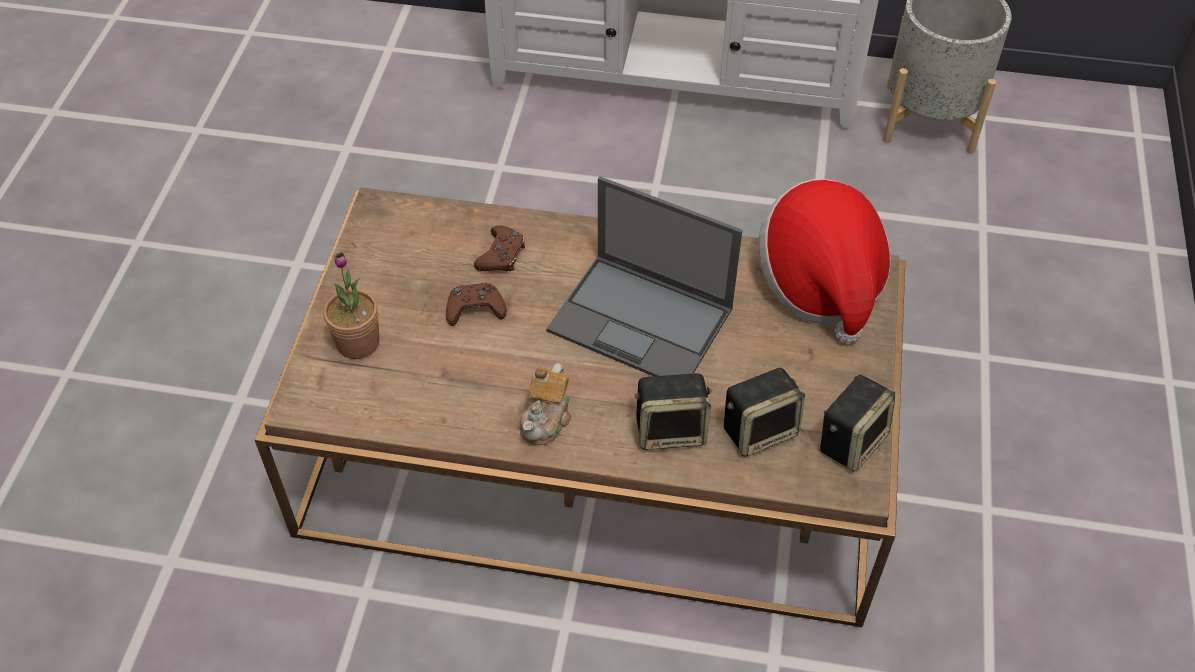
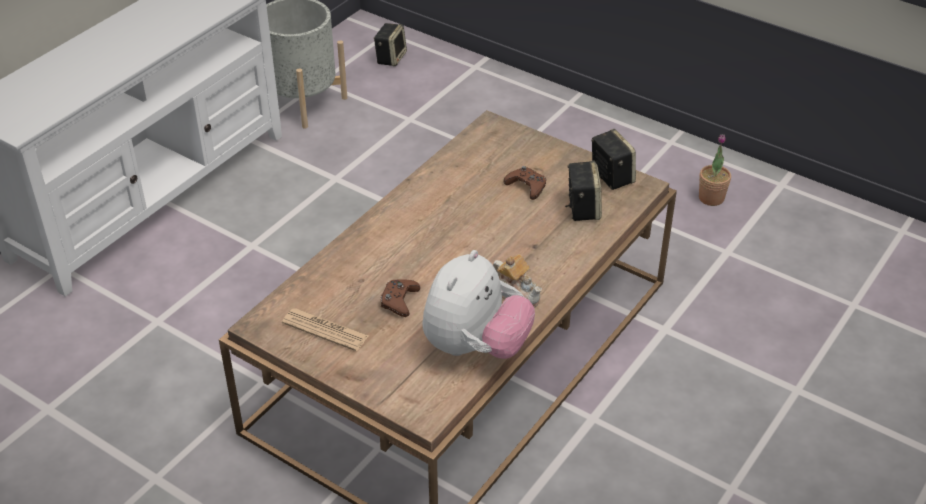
camera: 65 degrees left, 10 degrees down
potted plant [323,252,380,359] -> potted plant moved to [699,134,731,206]
brown game controller [474,225,525,271] -> brown game controller moved to [504,166,546,200]
laptop [546,176,742,376] -> none
speaker [635,373,712,450] -> speaker moved to [374,23,407,66]
hat [758,179,891,344] -> none
none -> newspaper [282,308,369,351]
none -> plush toy [422,250,535,359]

